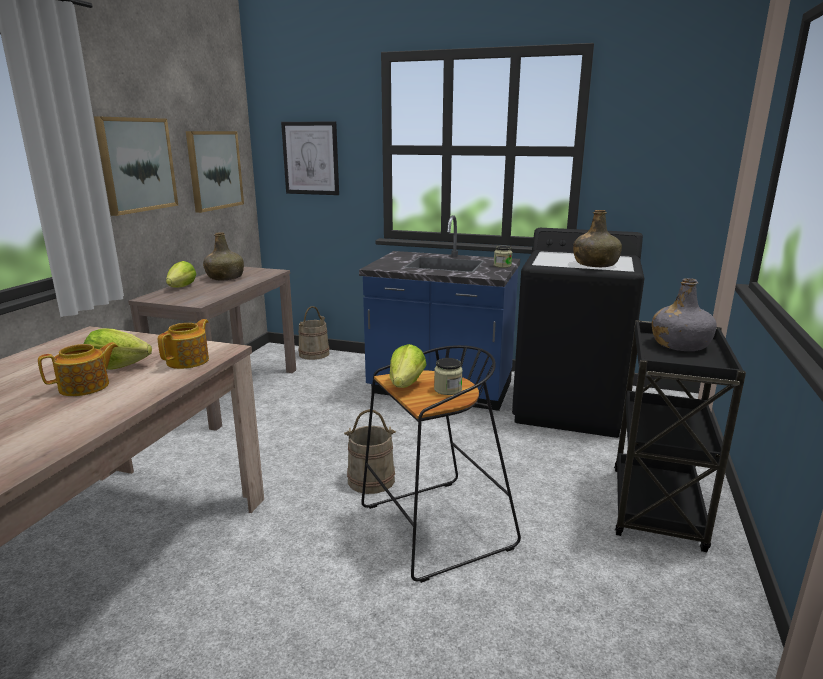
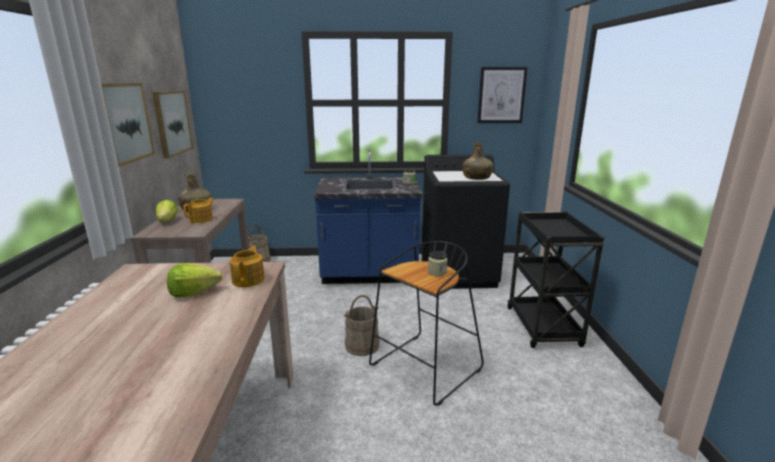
camera: 20 degrees left, 0 degrees up
teapot [38,342,118,396] -> teapot moved to [183,198,214,223]
picture [281,121,339,195] -> picture moved to [477,67,528,123]
lettuce [390,344,426,388] -> none
grey bottle [652,278,717,351] -> none

